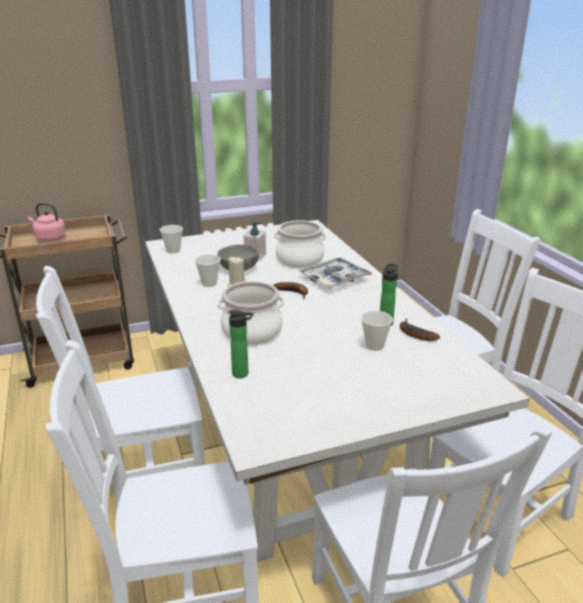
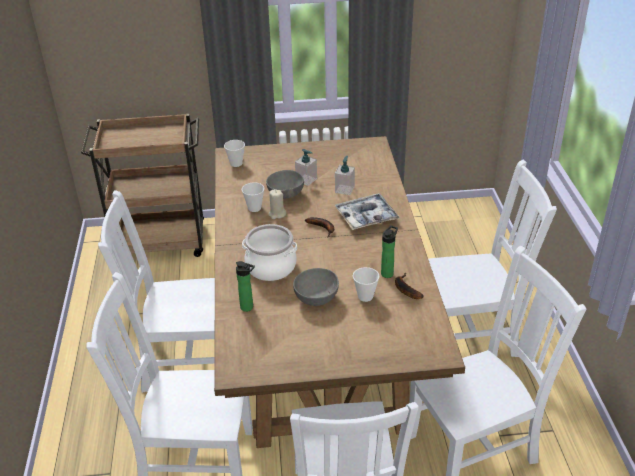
camera: 15 degrees right, 10 degrees up
pink kettle [28,203,66,241] -> none
white dining table [145,220,530,562] -> brown dining table [214,136,465,448]
cooking pot [274,220,326,268] -> soap dispenser [335,156,355,195]
none -> grey bowl [293,268,339,306]

